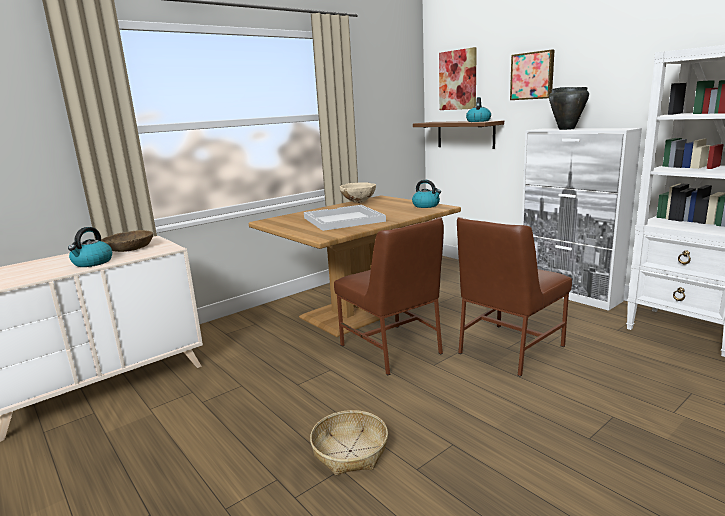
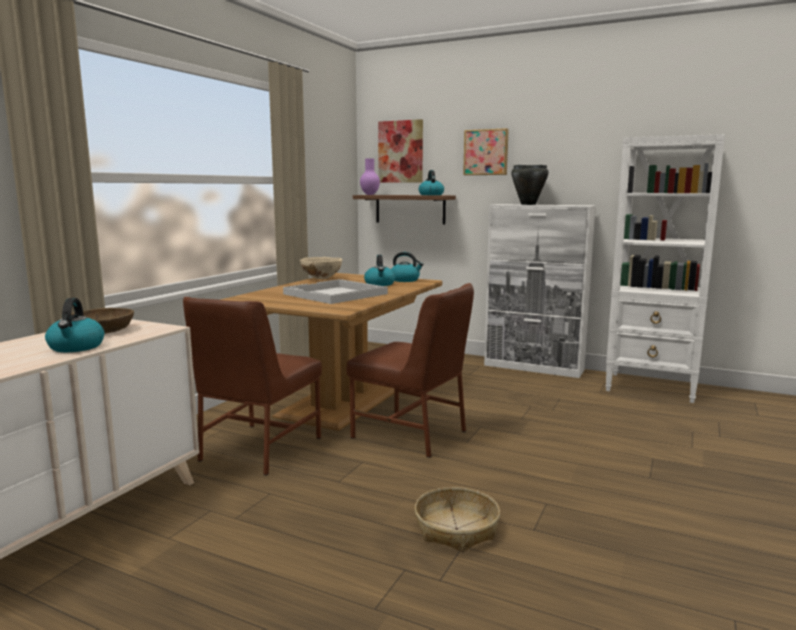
camera: 25 degrees left, 5 degrees down
brown chair [457,217,572,377] -> brown chair moved to [183,297,322,476]
none -> purple vase [360,158,380,195]
none -> kettle [364,255,395,286]

